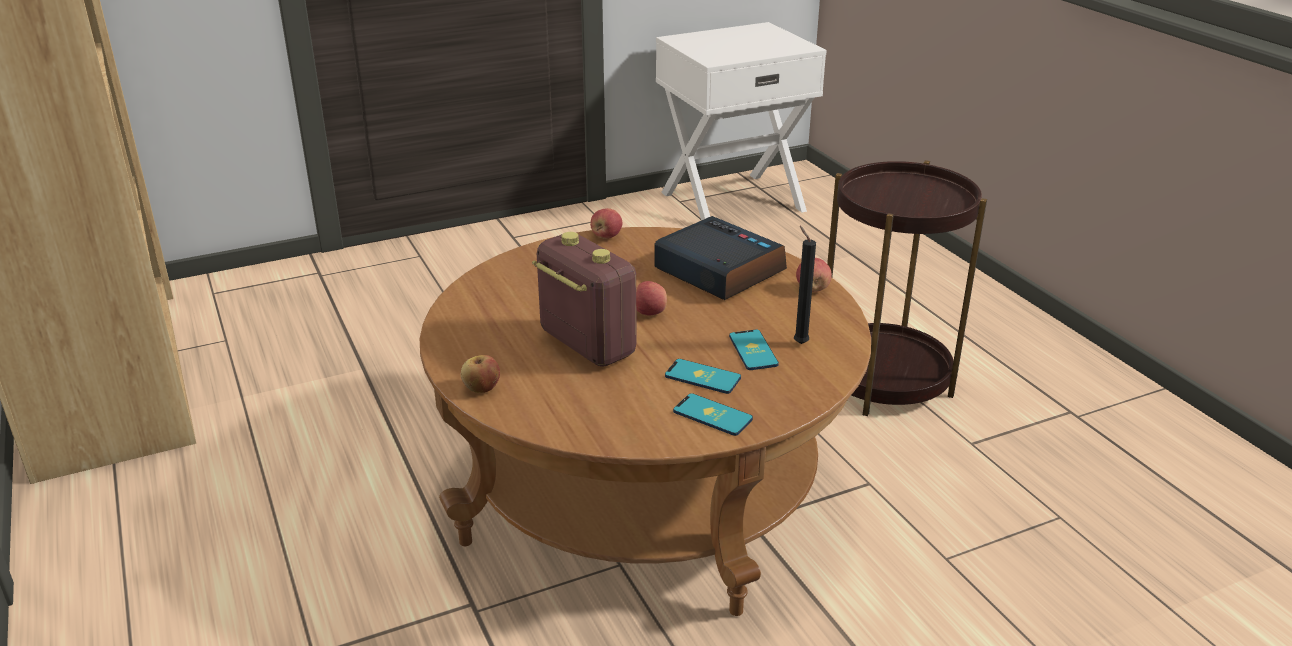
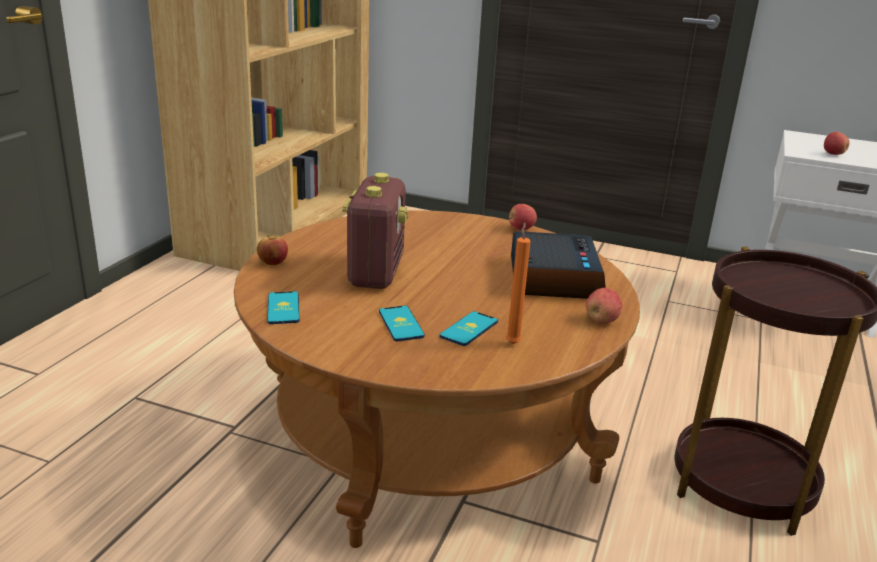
camera: 45 degrees right, 5 degrees down
apple [636,281,667,315] -> apple moved to [824,132,850,155]
phone [673,393,753,436] -> phone moved to [267,291,300,324]
black candle [794,226,816,344] -> orange candle [506,222,531,344]

